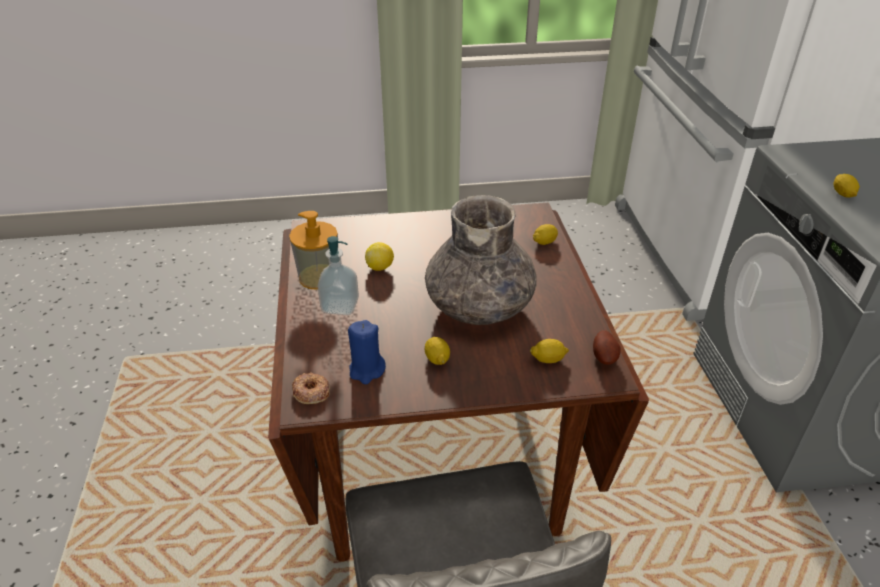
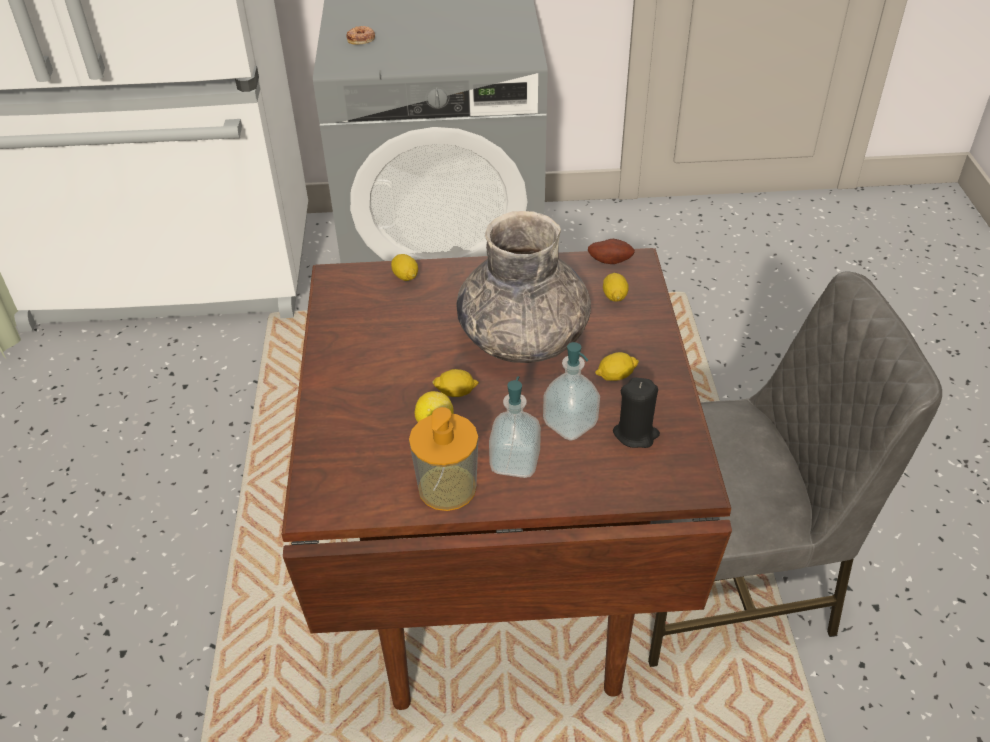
camera: 85 degrees left, 5 degrees up
donut [292,372,330,404] -> donut moved to [347,26,375,45]
blue candle [348,320,386,384] -> black candle [613,378,660,448]
lemon [833,174,860,198] -> lemon moved to [432,369,479,397]
none -> soap dispenser [543,342,600,441]

